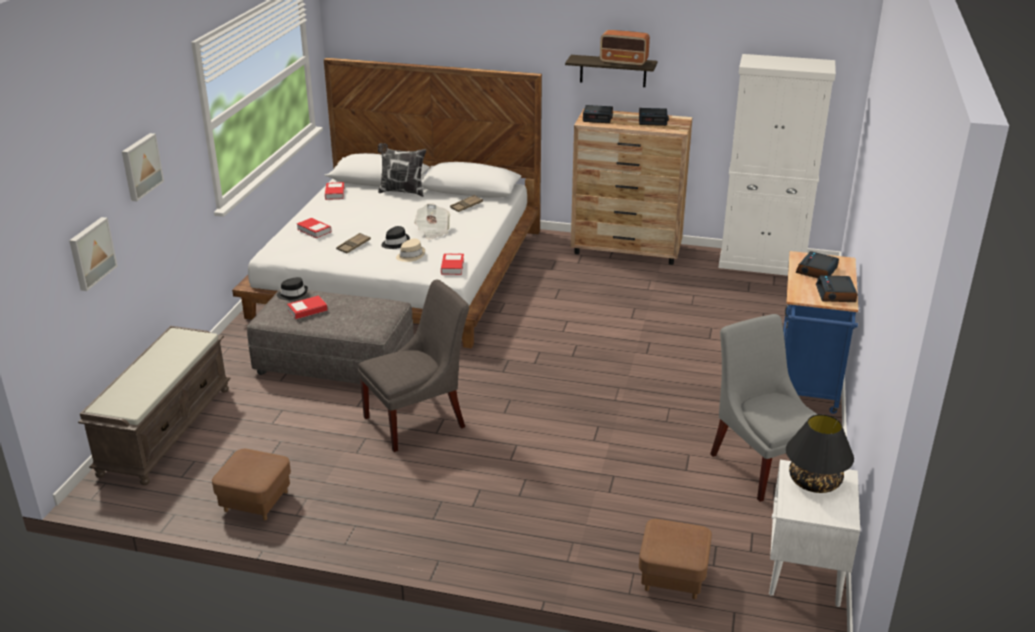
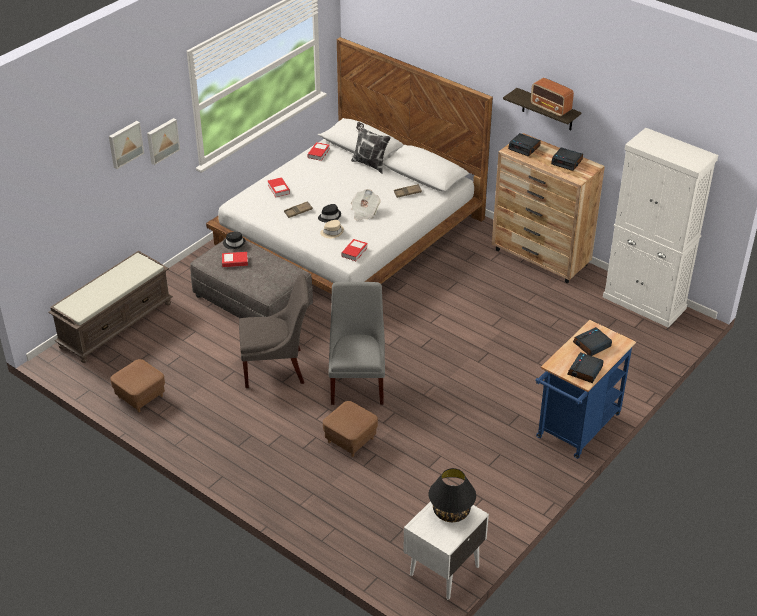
camera: 25 degrees right, 10 degrees up
picture [69,217,118,291] -> picture moved to [147,118,180,165]
brown ottoman [639,519,712,599] -> brown ottoman moved to [323,401,378,457]
grey chair [710,314,818,502] -> grey chair moved to [329,282,385,405]

